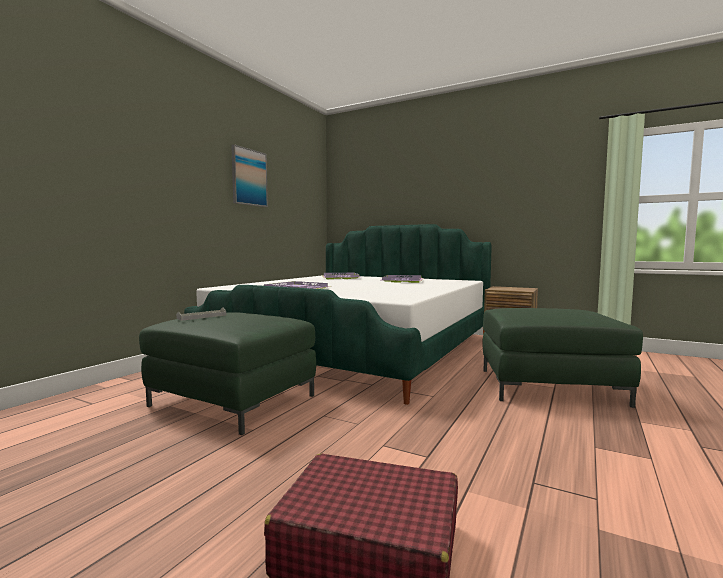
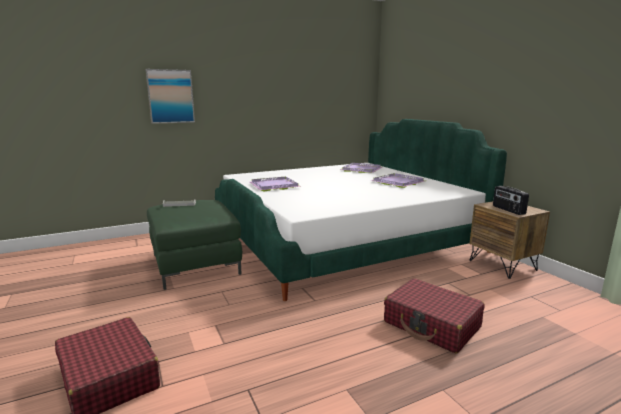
camera: 35 degrees right, 10 degrees up
picture [231,144,268,207] -> picture moved to [146,69,195,124]
green ottoman [483,308,643,408] -> red suitcase [384,278,485,354]
none -> radio [493,186,529,215]

